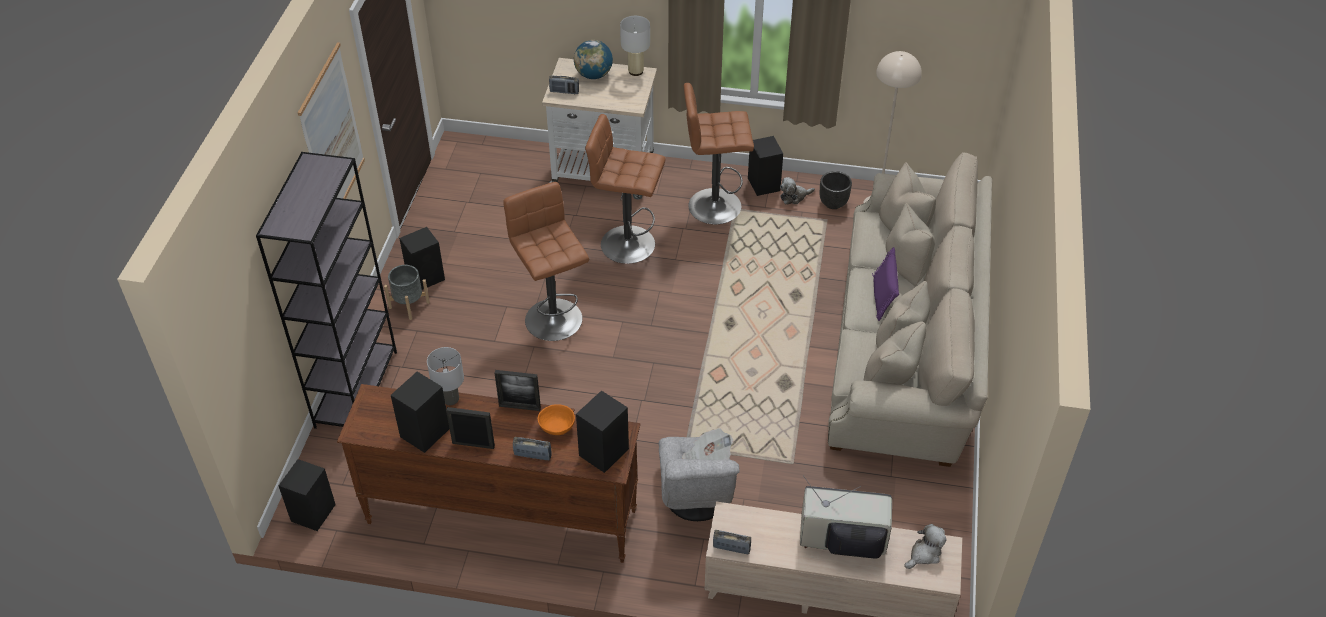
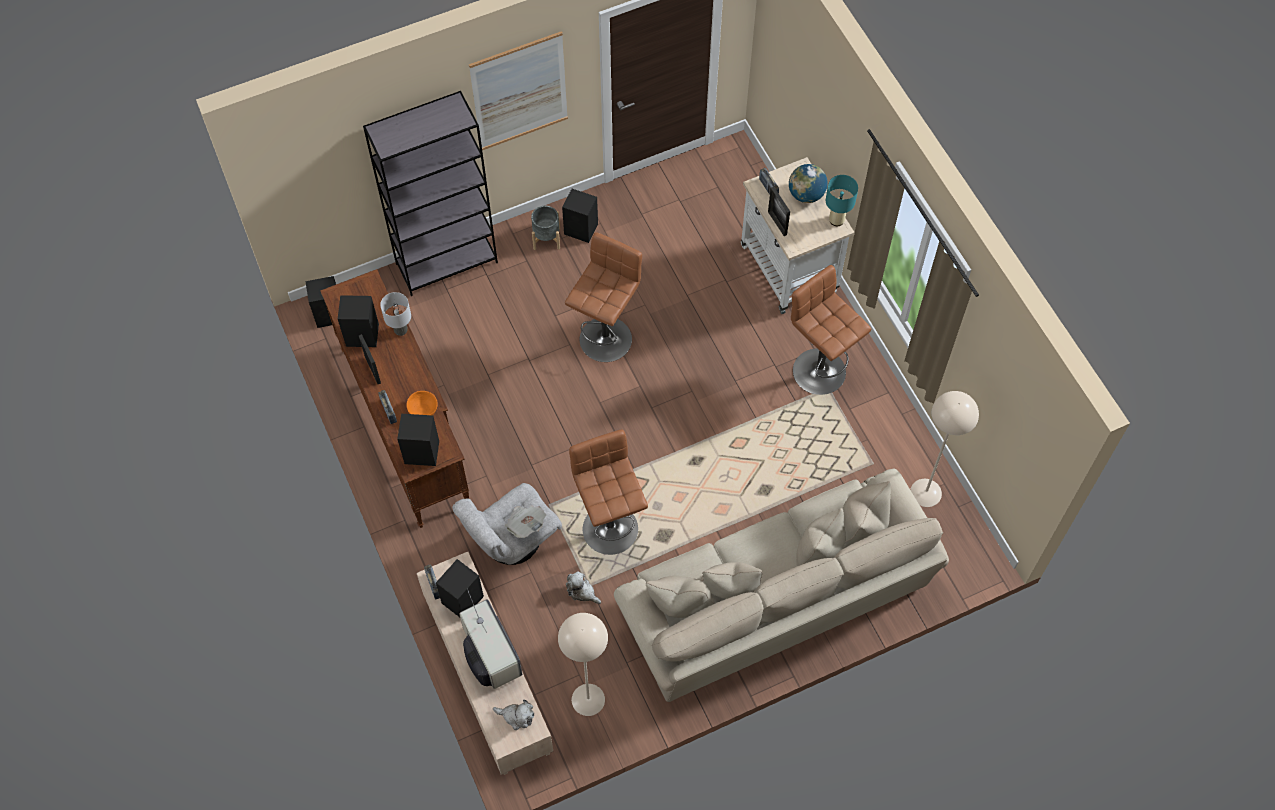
camera: 55 degrees right, 15 degrees up
picture frame [494,370,541,411] -> picture frame moved to [768,187,790,236]
brown stool [585,114,666,264] -> brown stool moved to [569,430,648,555]
white table lamp [620,16,650,76] -> turquoise table lamp [826,175,858,226]
black speaker [748,136,783,196] -> black speaker moved to [436,559,484,617]
plush toy [780,177,815,204] -> plush toy moved to [566,571,601,604]
black planter [820,171,852,209] -> none
purple pillow [872,247,899,321] -> none
none -> beige floor lamp [558,613,608,716]

